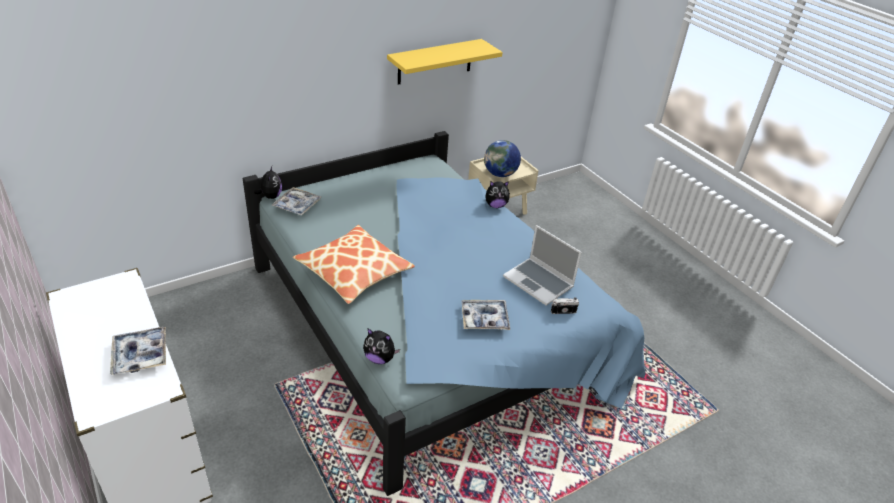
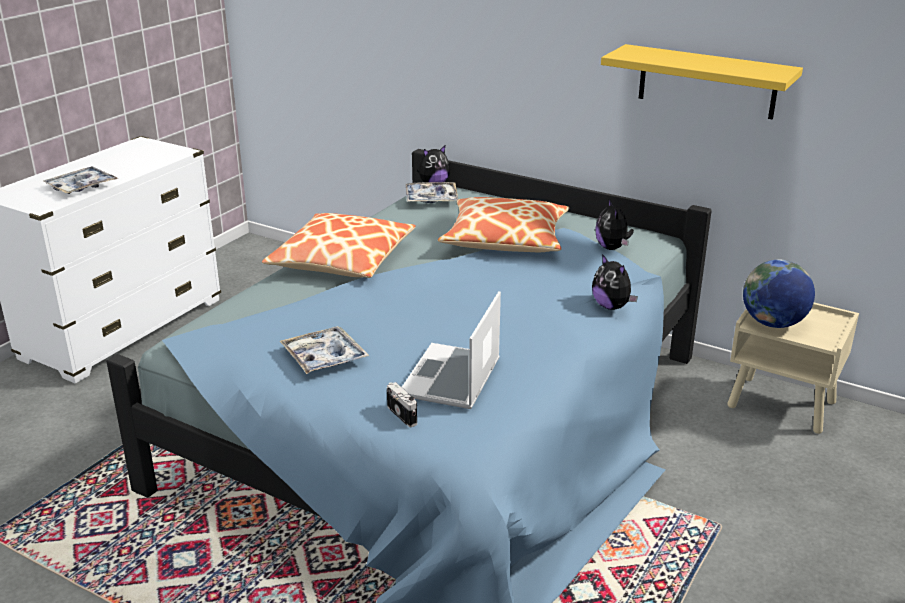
camera: 65 degrees right, 10 degrees down
plush toy [363,328,400,364] -> plush toy moved to [595,199,634,250]
none -> pillow [438,197,570,252]

